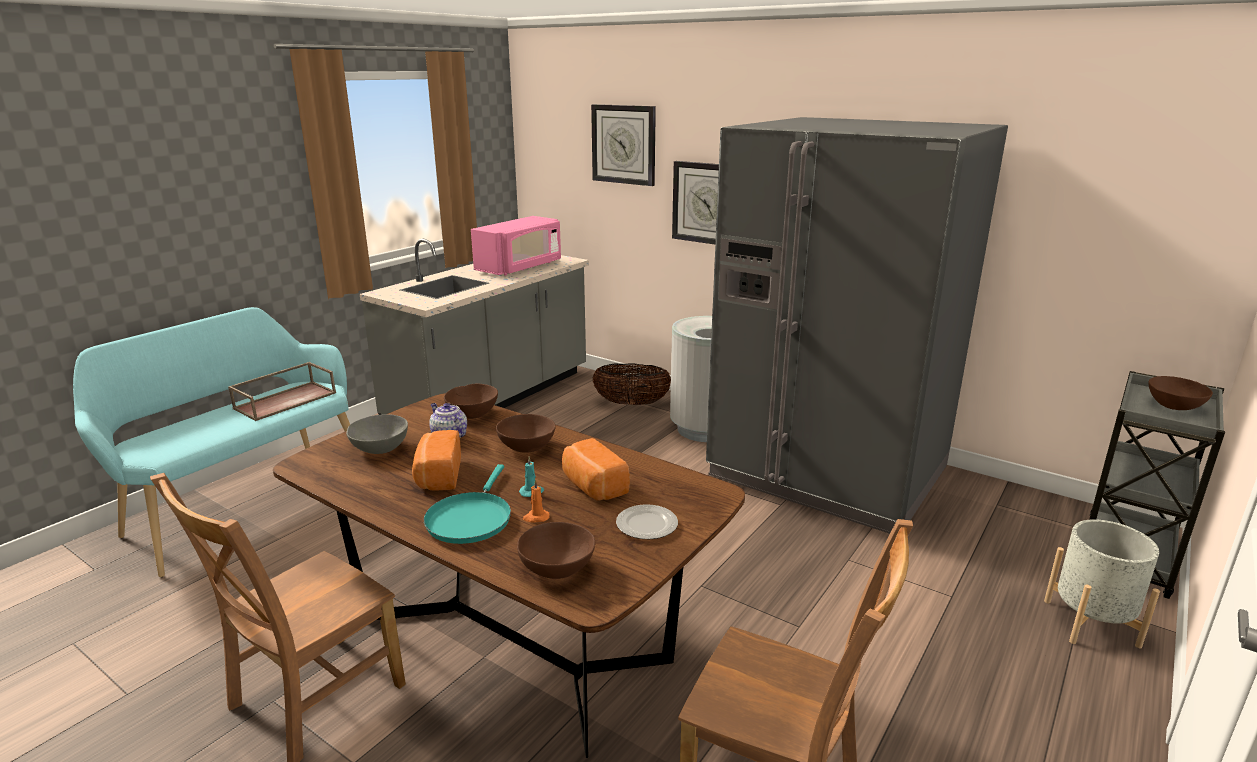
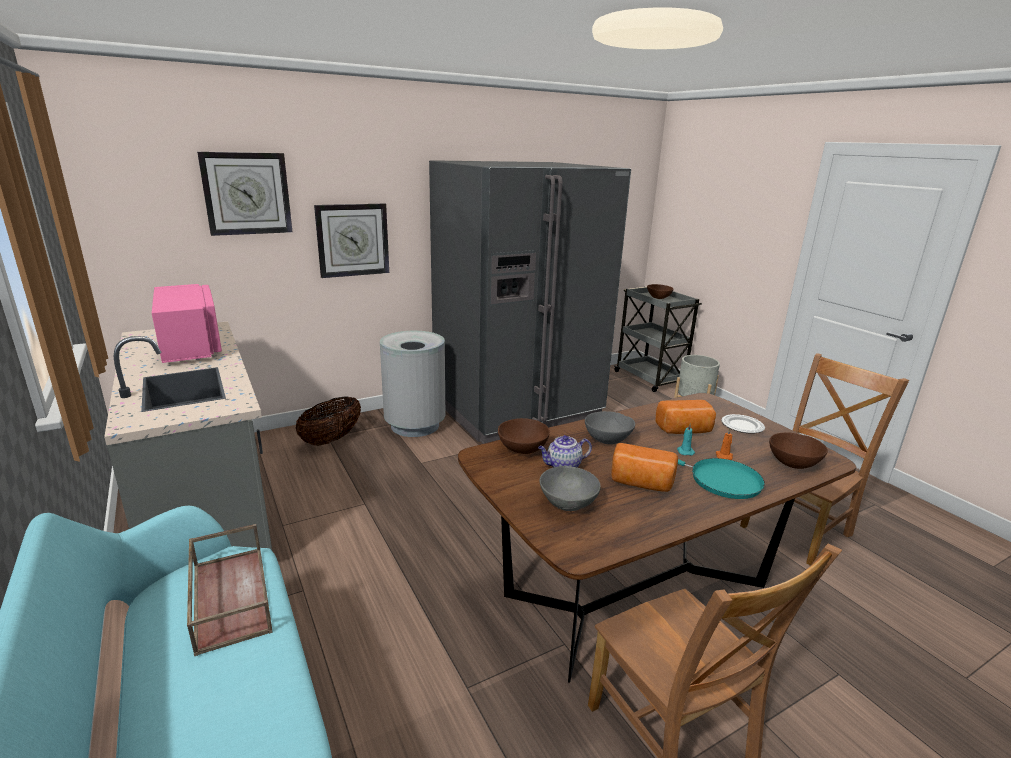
camera: 65 degrees left, 0 degrees up
brown bowl [496,414,556,453] -> grey bowl [585,411,635,444]

